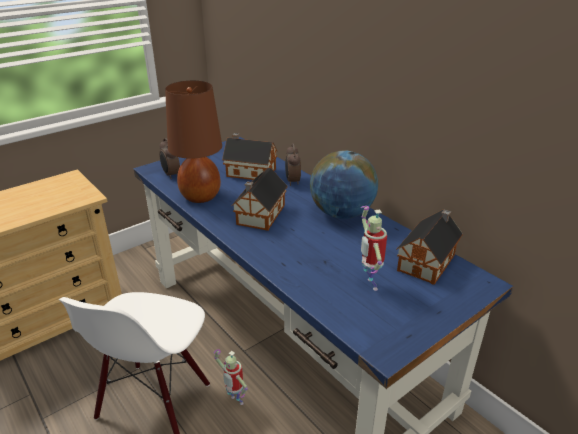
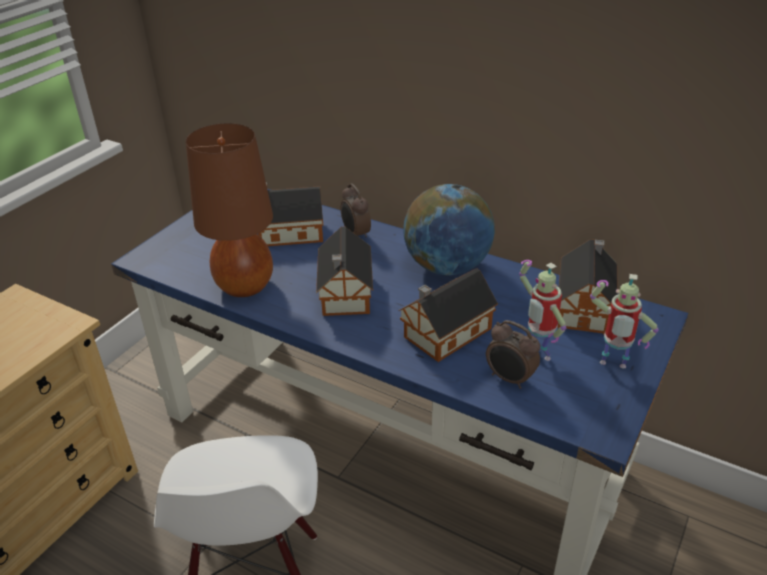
camera: 20 degrees left, 5 degrees up
alarm clock [159,138,180,179] -> alarm clock moved to [486,320,540,389]
toy robot [214,349,248,405] -> toy robot moved to [590,274,659,369]
none -> toy house [398,268,498,362]

